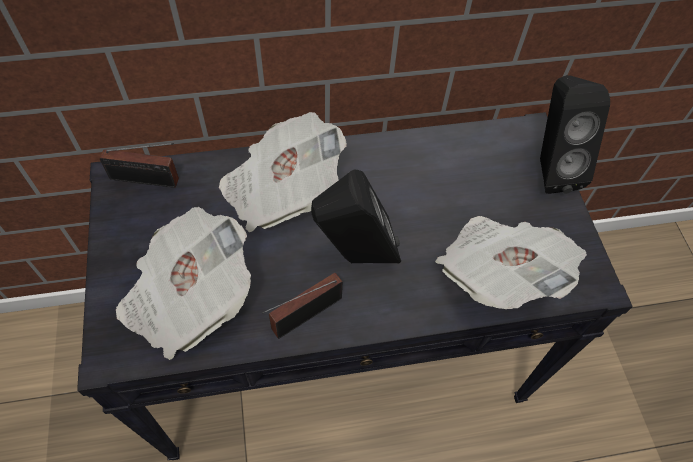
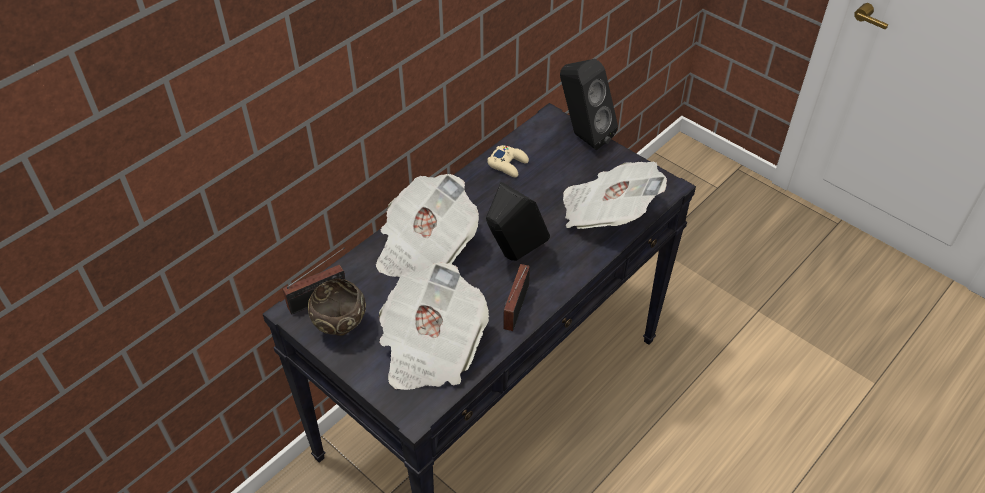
camera: 35 degrees left, 10 degrees down
none -> brown bowl [308,279,366,336]
none -> beige game controller [487,145,529,177]

